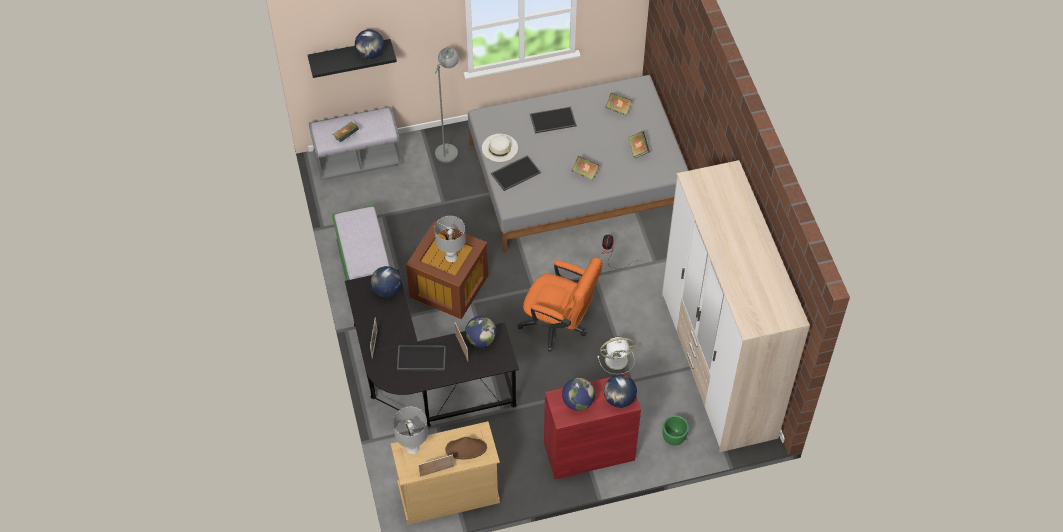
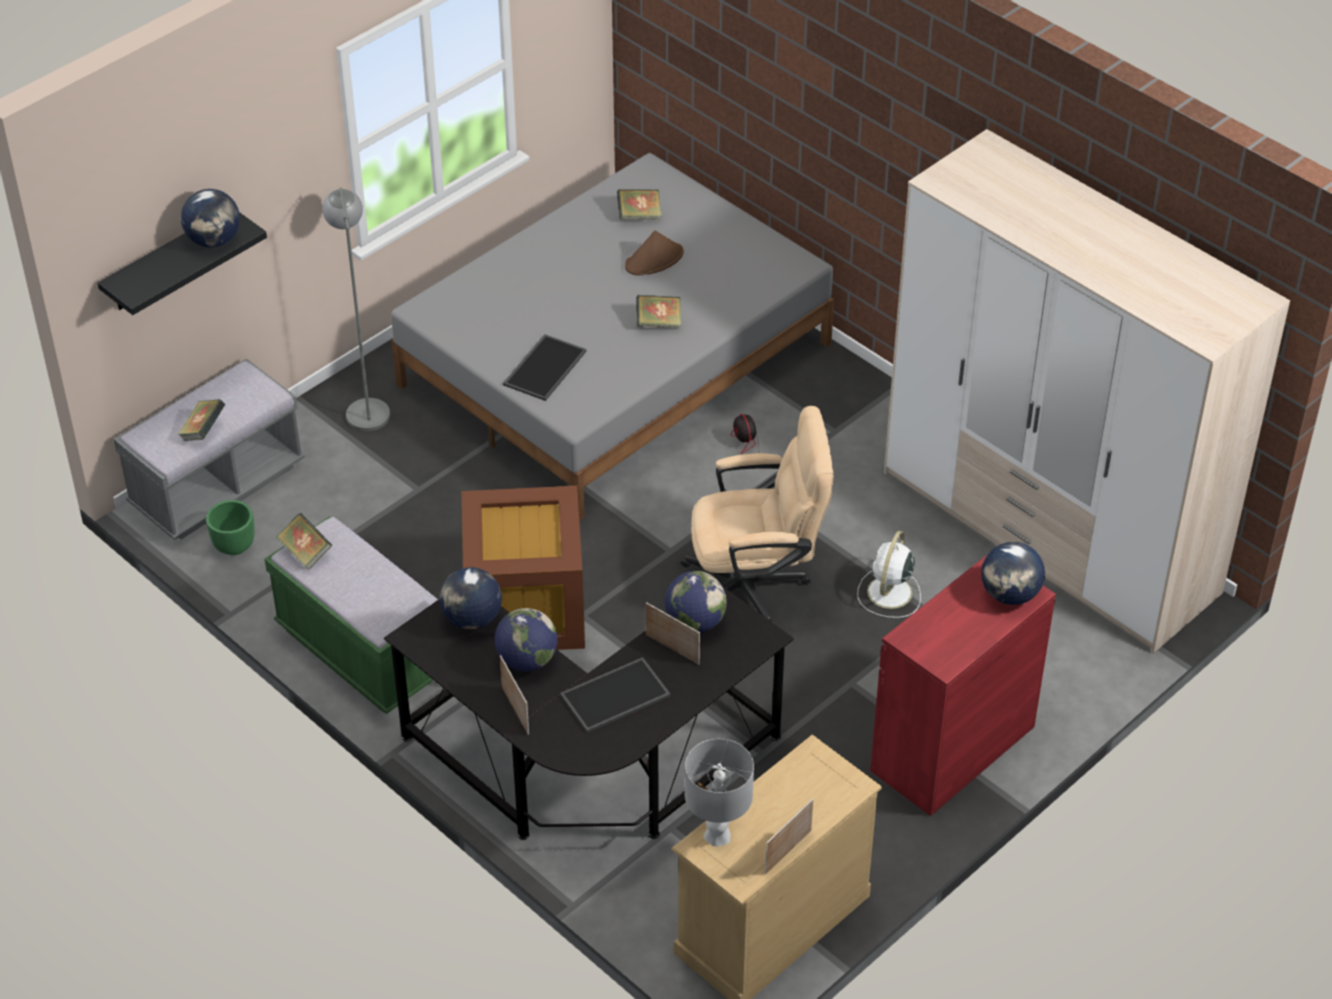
camera: 30 degrees left, 10 degrees down
grey table lamp [434,216,466,262] -> none
brown hat [445,437,487,460] -> brown hat moved to [625,230,684,275]
white hat [482,134,518,162] -> none
orange office chair [518,257,602,352] -> beige office chair [680,406,833,623]
tray [530,107,577,133] -> none
globe [562,378,595,411] -> globe moved to [495,608,558,671]
white fan [598,336,635,374] -> white fan turned 150 degrees clockwise [857,531,921,618]
book [628,131,650,159] -> book moved to [276,513,332,569]
green planter [662,416,689,446] -> green planter moved to [206,500,255,555]

